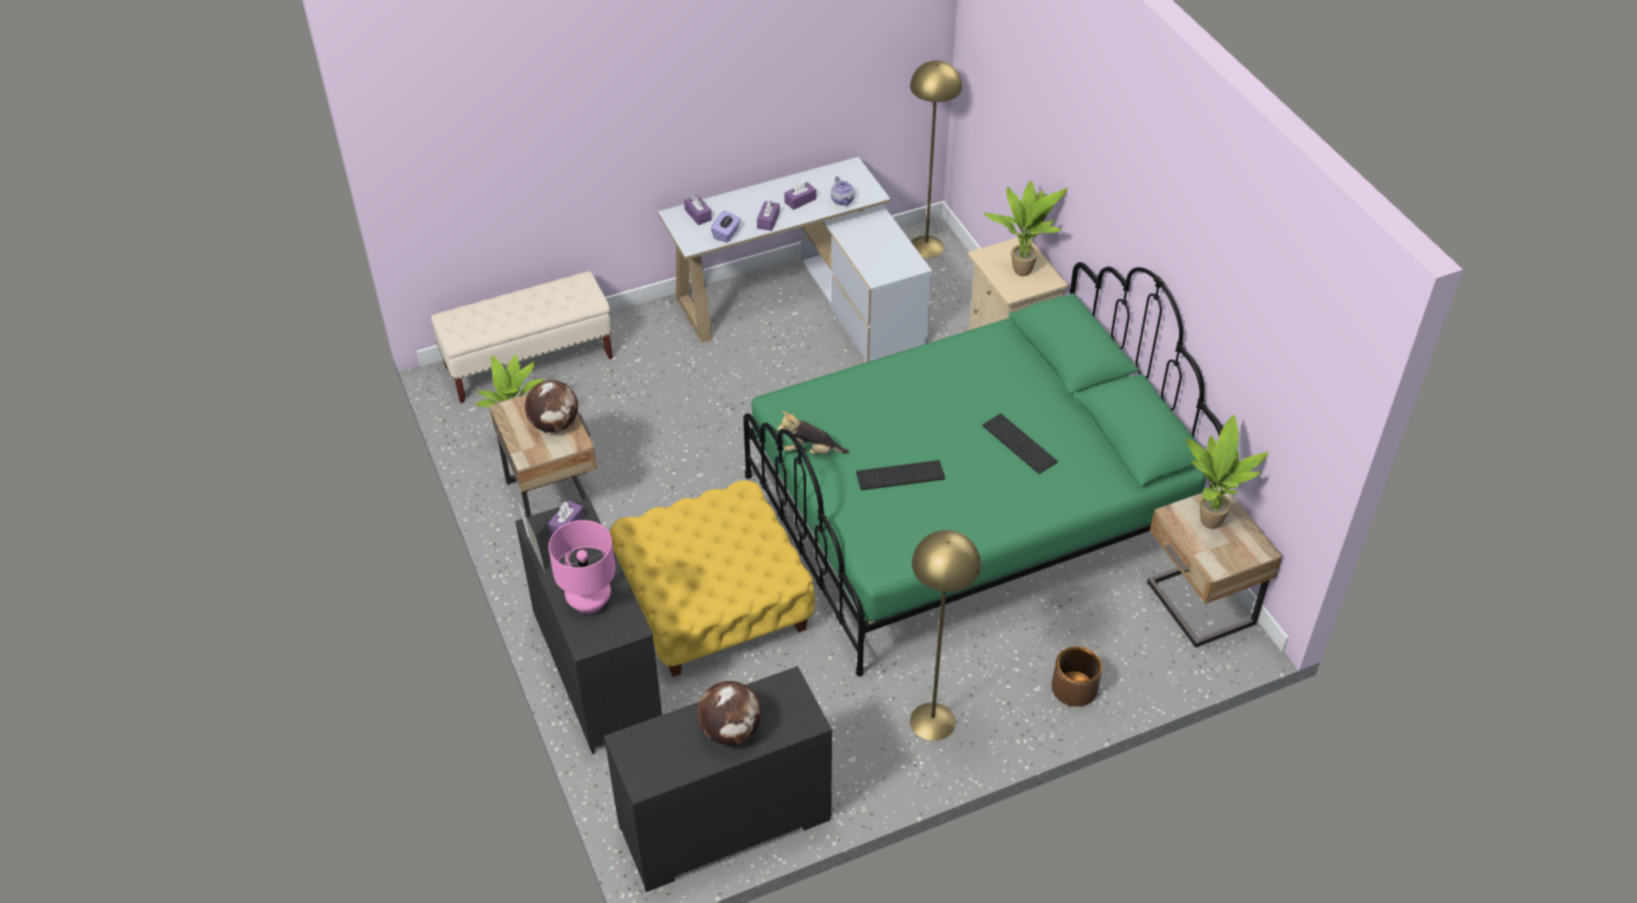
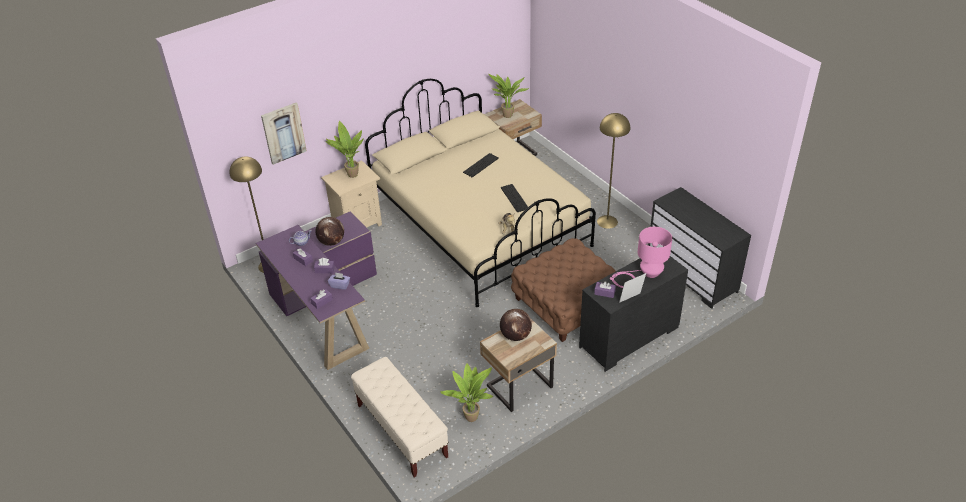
camera: 100 degrees left, 5 degrees down
yellow ottoman [610,480,815,677] -> brown ottoman [511,238,616,342]
white desk [658,157,932,362] -> purple desk [256,211,377,370]
globe [698,681,761,745] -> globe moved to [316,217,344,246]
green bed [743,262,1223,676] -> beige bed [365,79,596,307]
brown planter [1052,646,1102,707] -> none
none -> picture [261,103,307,165]

